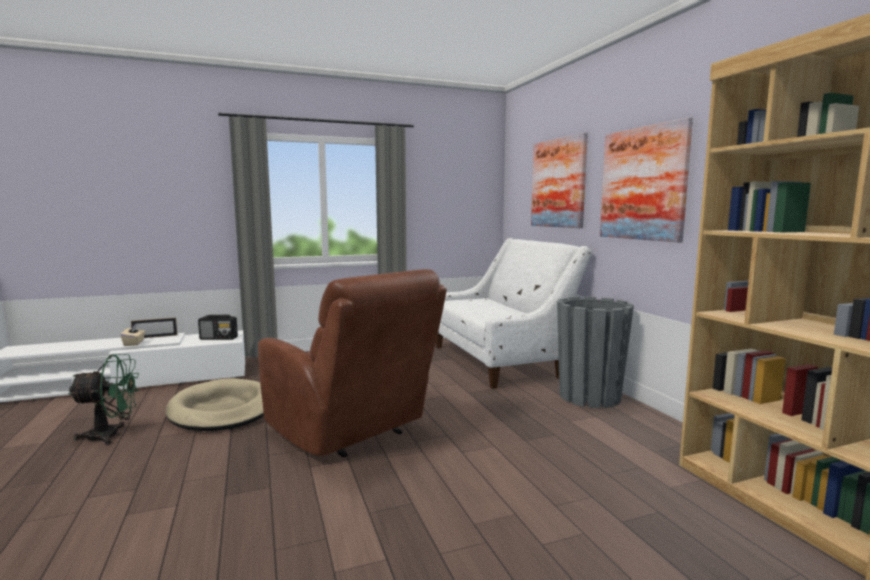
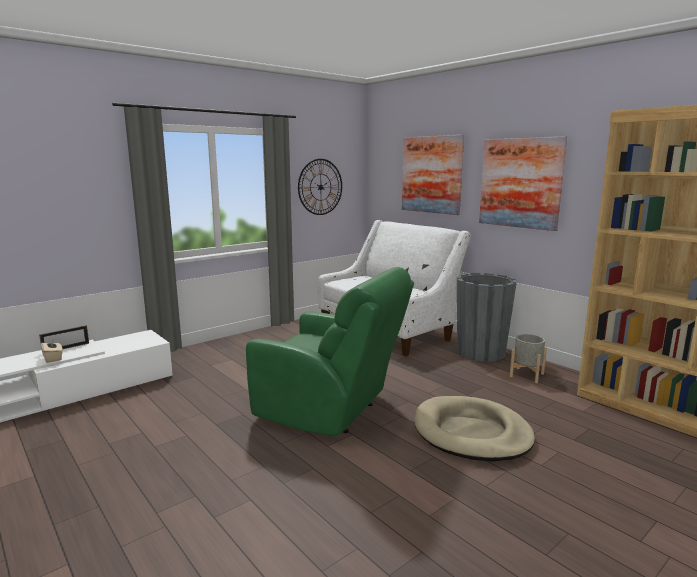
camera: 20 degrees left, 5 degrees up
green fan [68,354,139,445] -> none
beige dog bed [166,378,264,431] -> beige dog bed moved to [414,396,535,462]
radio [198,315,238,340] -> none
brown armchair [258,269,447,457] -> green armchair [246,267,414,436]
none -> wall clock [298,159,342,215]
none -> grey planter [510,334,547,383]

